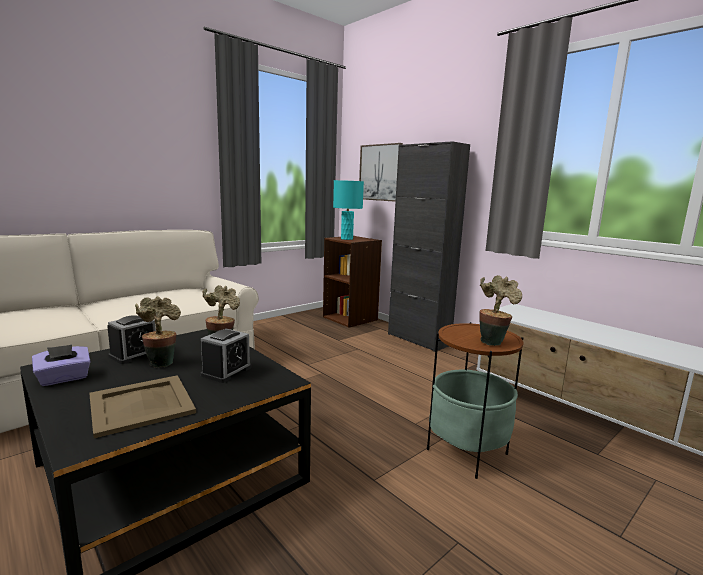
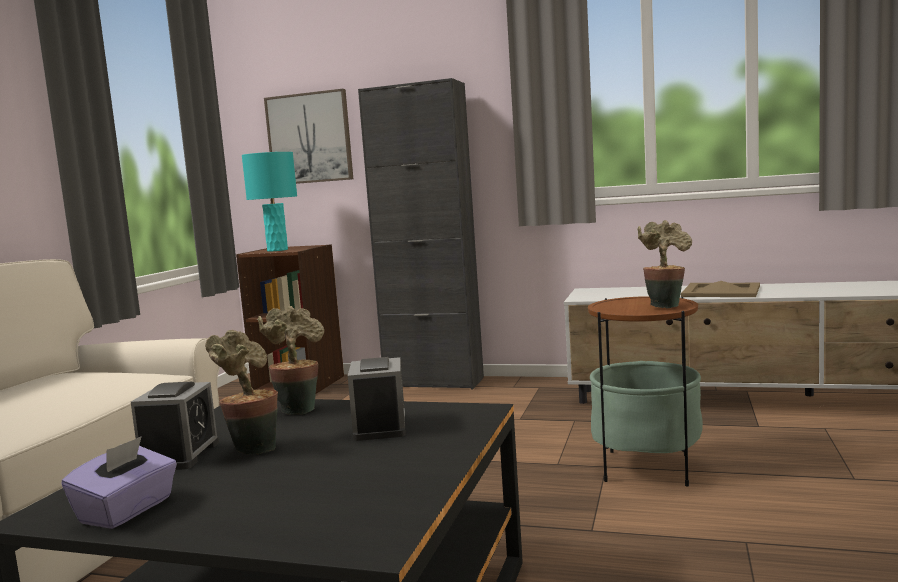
camera: 30 degrees left, 5 degrees down
beige tray [89,375,196,438] -> beige tray moved to [681,281,760,297]

